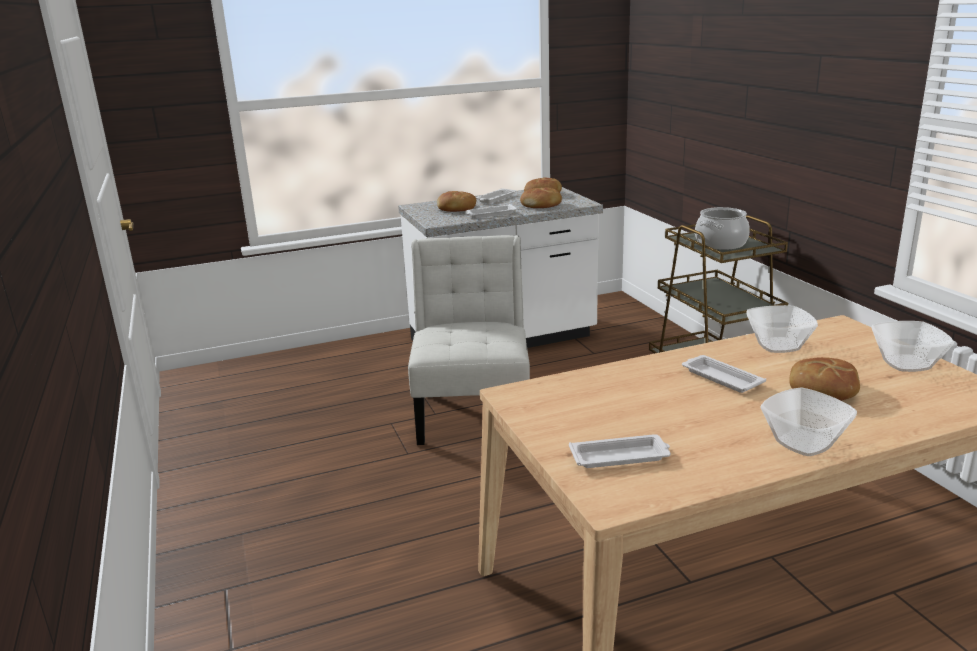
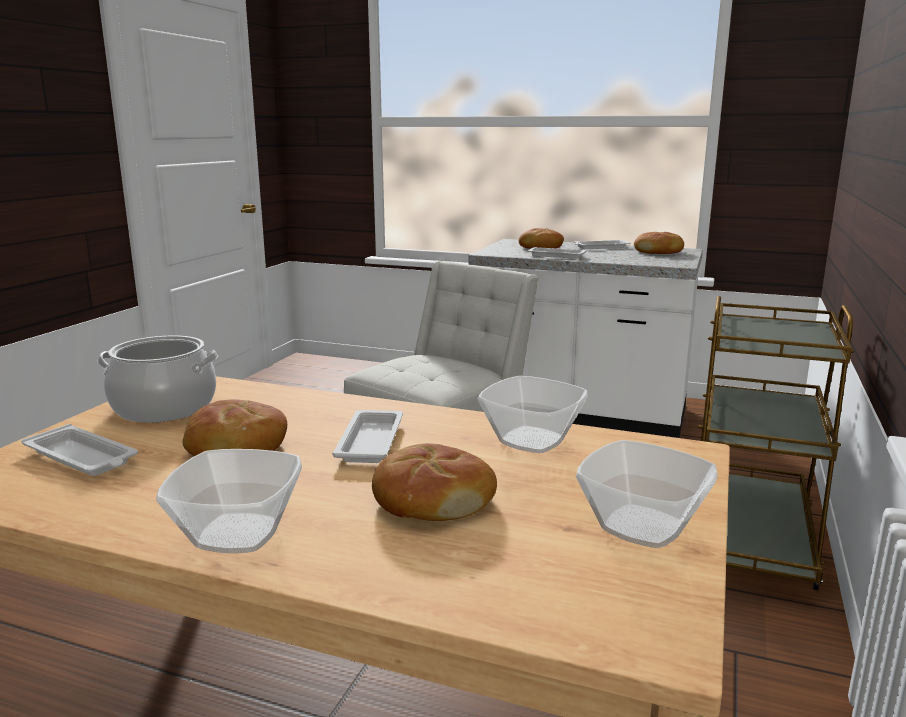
camera: 40 degrees right, 5 degrees down
bread [520,187,562,208] -> bread moved to [183,399,287,456]
cooking pot [695,207,750,250] -> cooking pot moved to [97,335,219,423]

